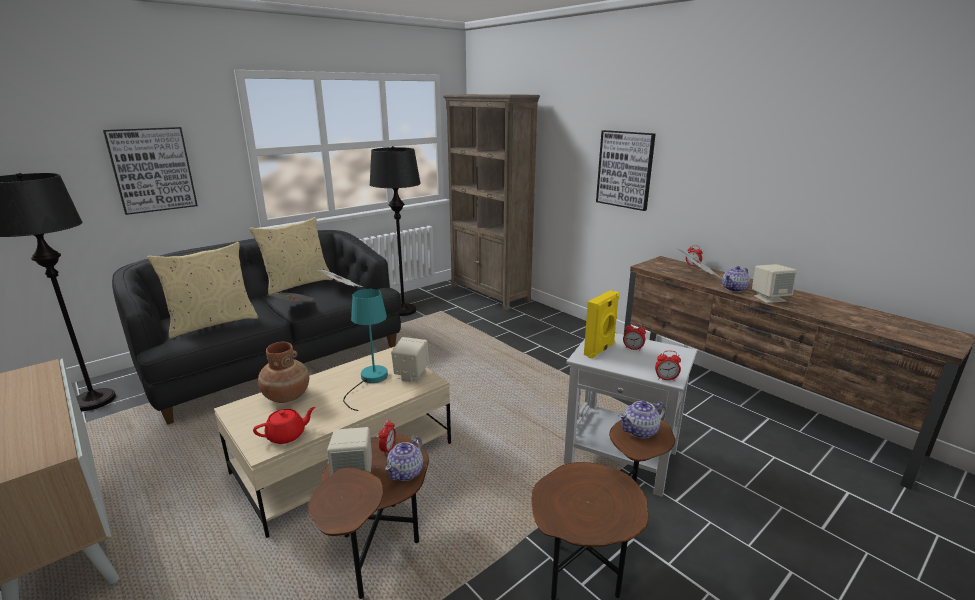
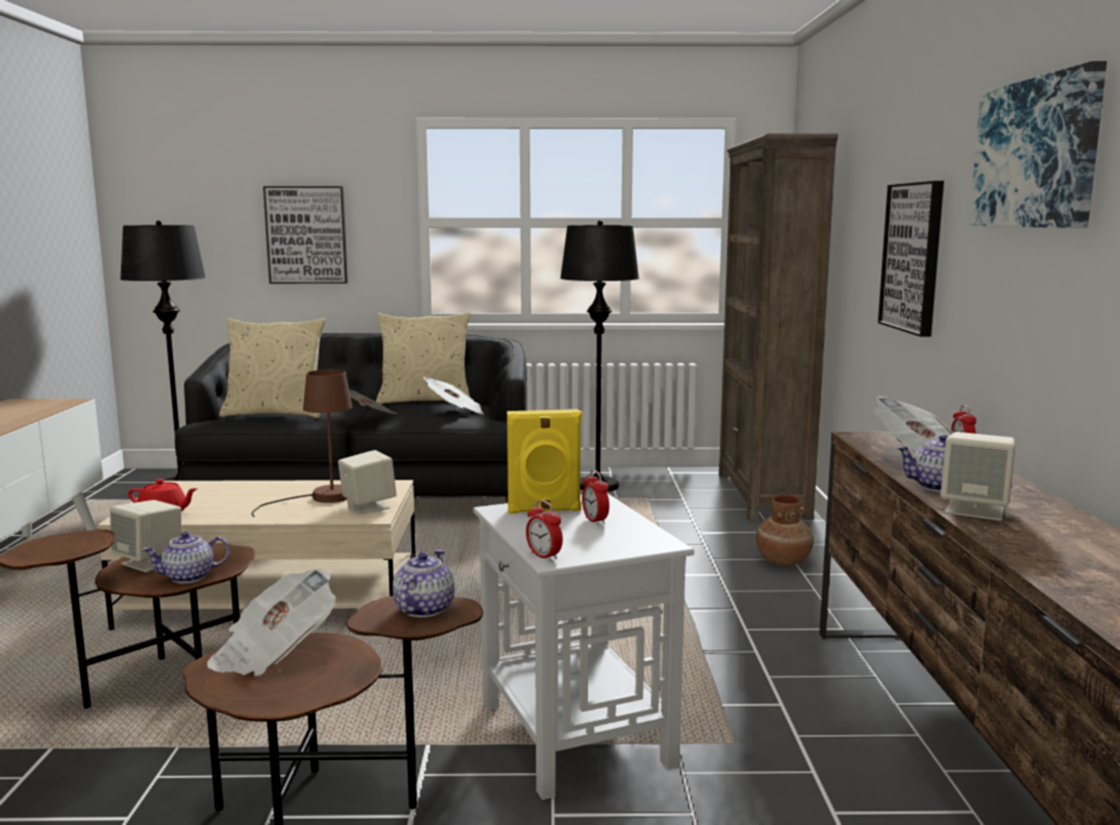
camera: 40 degrees right, 10 degrees down
brown vase [258,342,309,403] -> brown vase moved to [756,494,814,565]
turquoise table lamp [343,289,388,411] -> brown table lamp [252,370,352,517]
alarm clock [379,420,396,455] -> none
teapot [619,401,666,439] -> teapot turned 90 degrees clockwise [393,550,455,617]
none -> newspaper [207,569,336,676]
none -> picture [969,61,1107,228]

